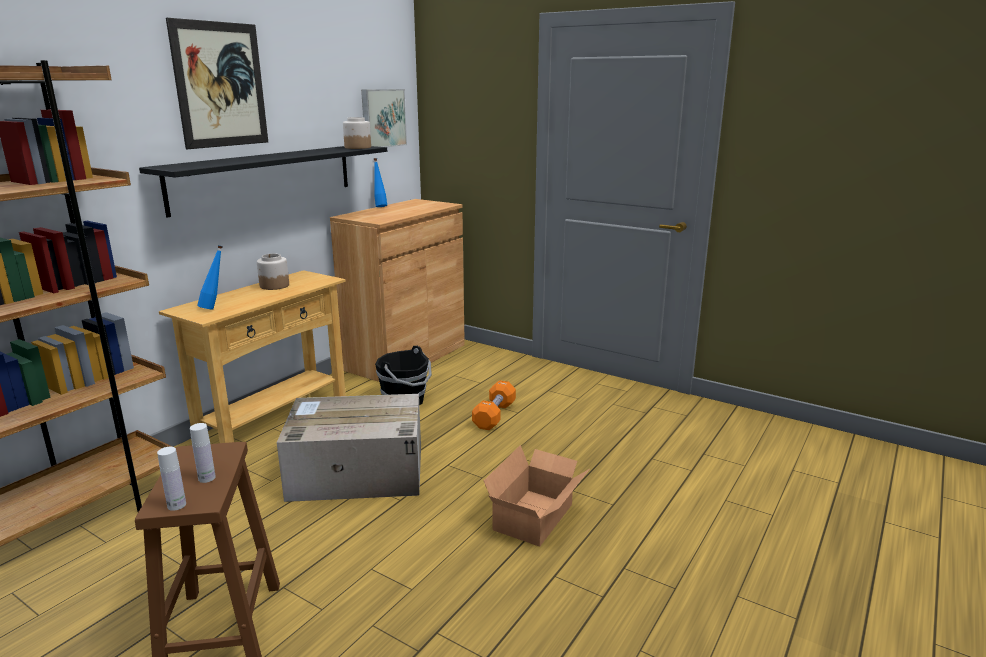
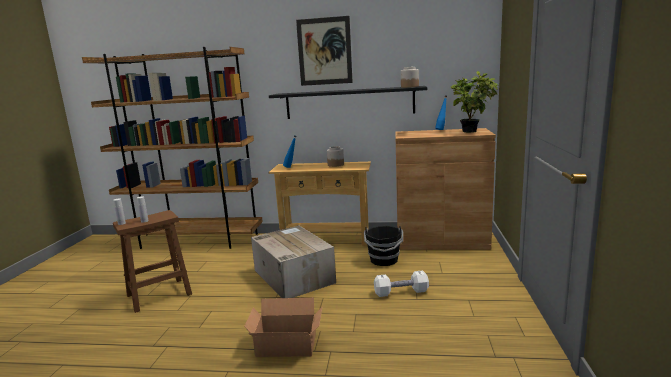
camera: 65 degrees right, 5 degrees down
picture [361,89,407,147] -> none
orange dumbbell [472,380,516,430] -> white dumbbell [374,270,429,297]
none -> potted plant [451,71,499,133]

